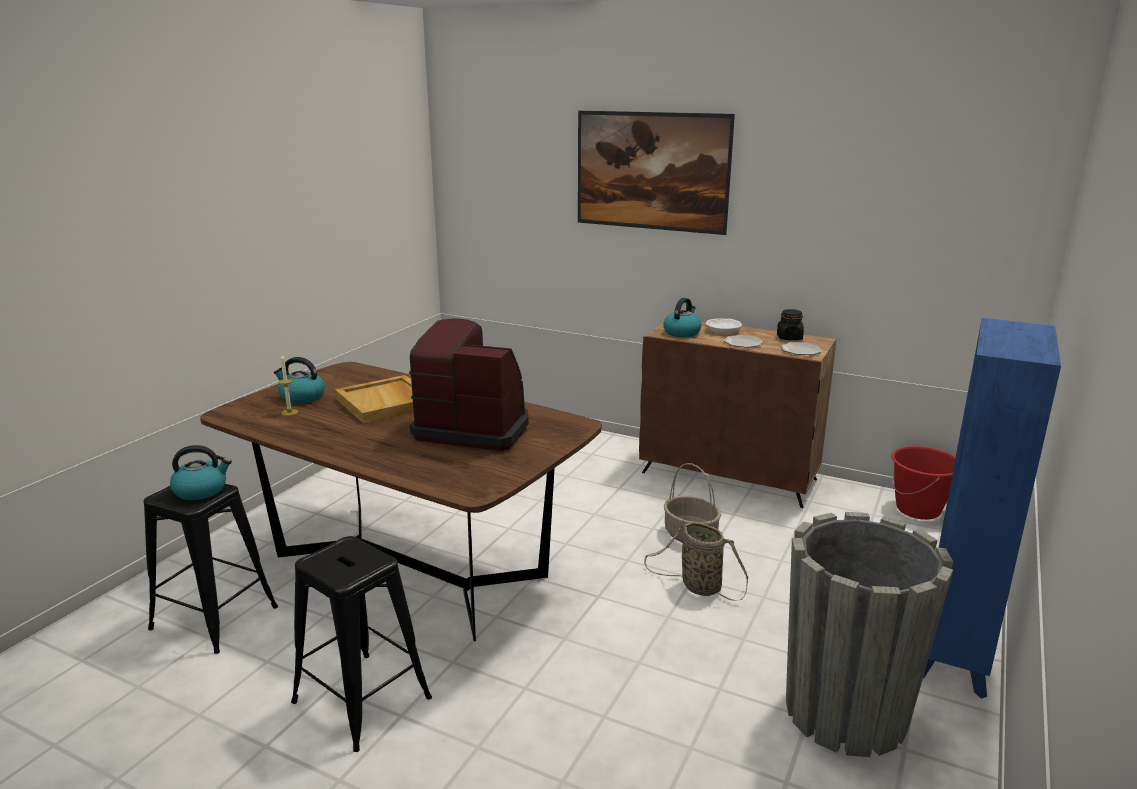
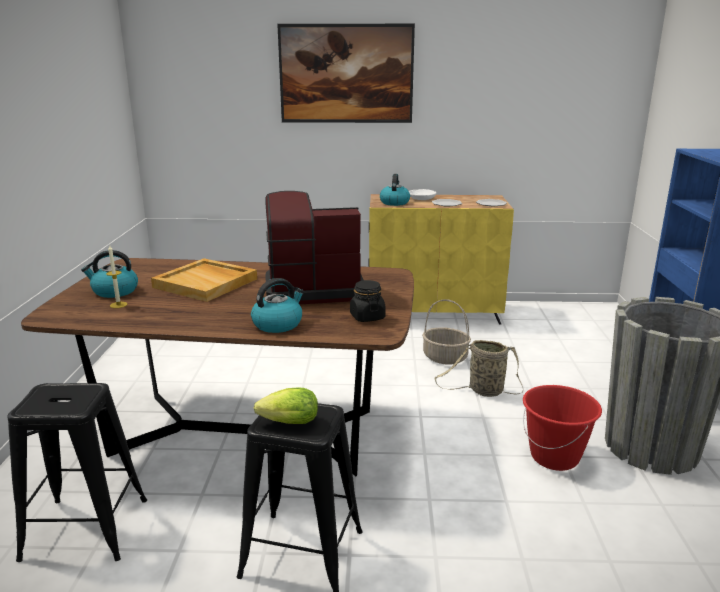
camera: 25 degrees left, 0 degrees up
kettle [170,445,232,500] -> kettle moved to [251,278,304,333]
brown cabinet [639,321,836,508] -> yellow cabinet [369,194,514,325]
black jar [777,309,804,340] -> black jar moved to [350,280,386,322]
red bucket [891,446,956,520] -> red bucket moved to [523,385,602,471]
none -> lettuce [254,387,318,424]

